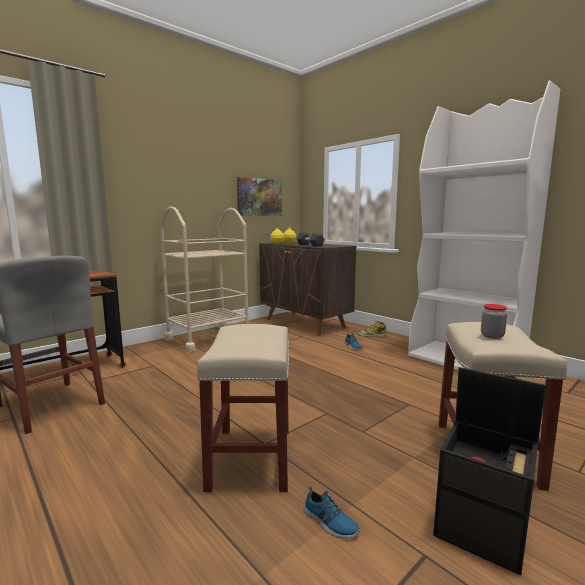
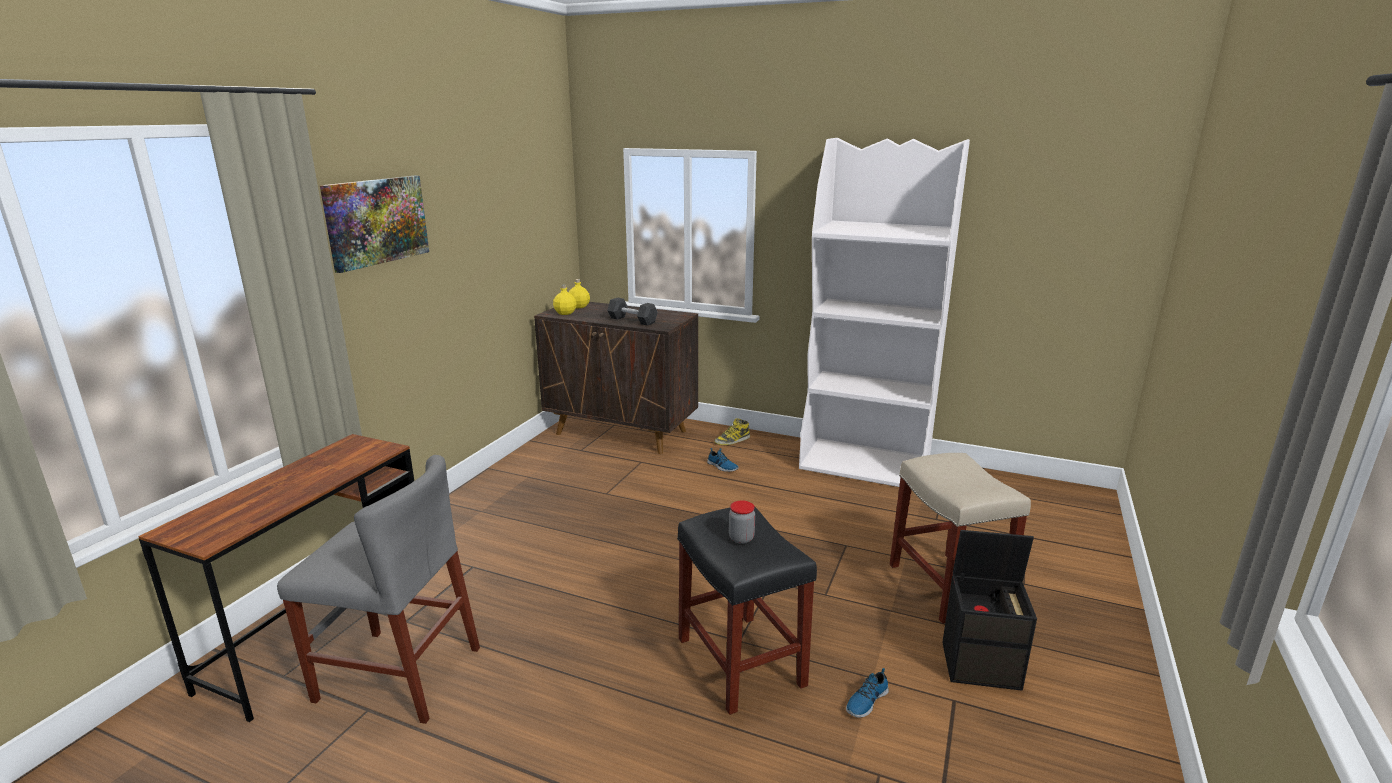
camera: 25 degrees left, 10 degrees up
beige cart [160,206,248,352] -> none
beige stool [197,324,289,492] -> black stool [677,507,817,715]
picture [237,177,282,216] -> picture moved to [320,176,429,273]
shoe [304,486,360,538] -> shoe turned 120 degrees clockwise [846,668,889,718]
jar [481,304,507,339] -> jar moved to [729,500,755,544]

